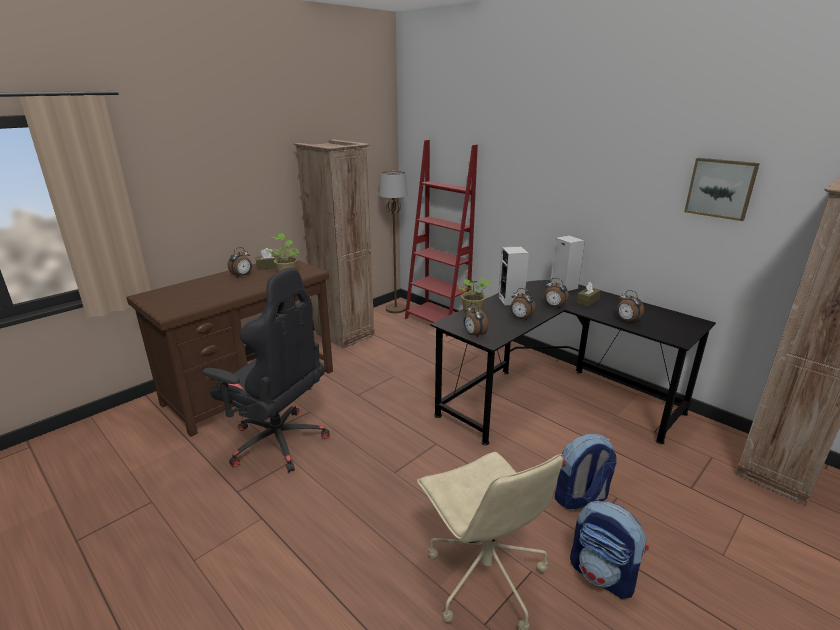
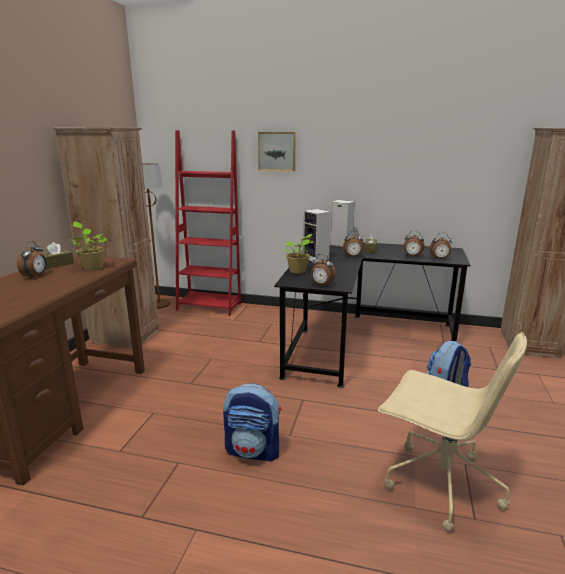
camera: 30 degrees left, 5 degrees down
black office chair [202,267,329,473] -> none
alarm clock [510,288,536,321] -> alarm clock moved to [429,233,452,260]
backpack [570,501,649,599] -> backpack moved to [223,383,282,462]
picture [684,158,760,221] -> picture moved to [258,132,296,172]

